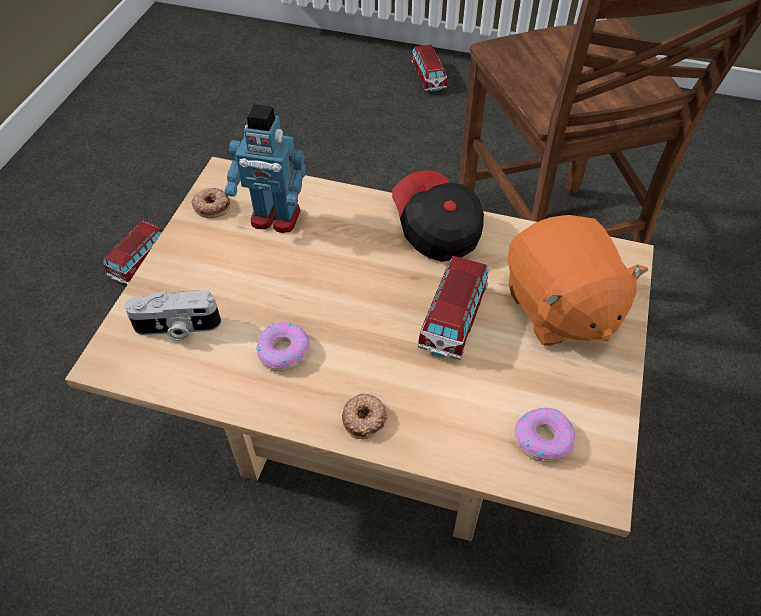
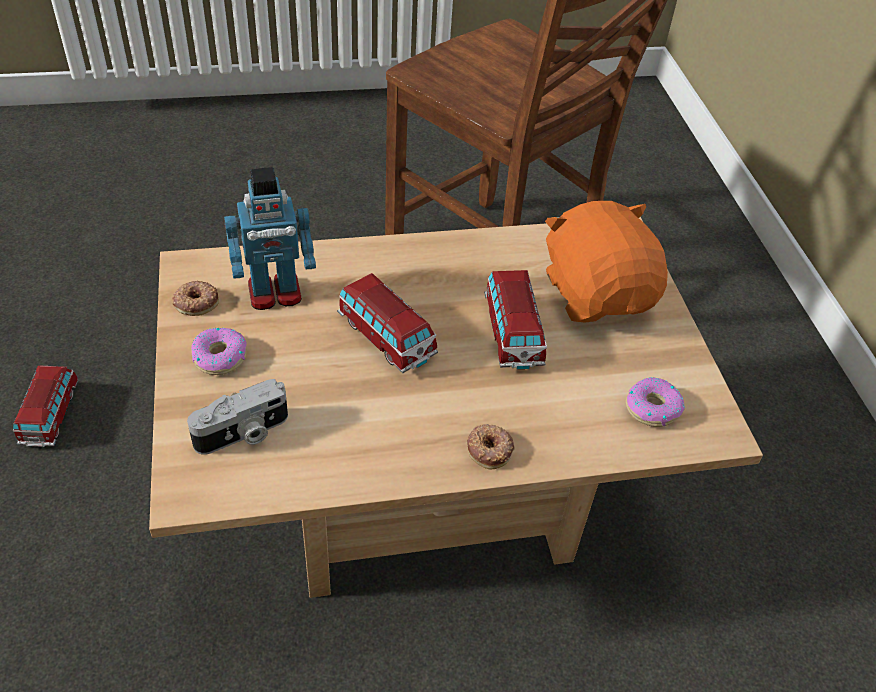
camera: 30 degrees left, 5 degrees down
donut [256,322,310,371] -> donut moved to [191,328,247,375]
cap [392,170,484,262] -> none
toy car [411,44,447,91] -> toy car moved to [337,273,438,373]
orange plush toy [508,215,648,346] -> orange plush toy turned 150 degrees counterclockwise [545,201,668,323]

